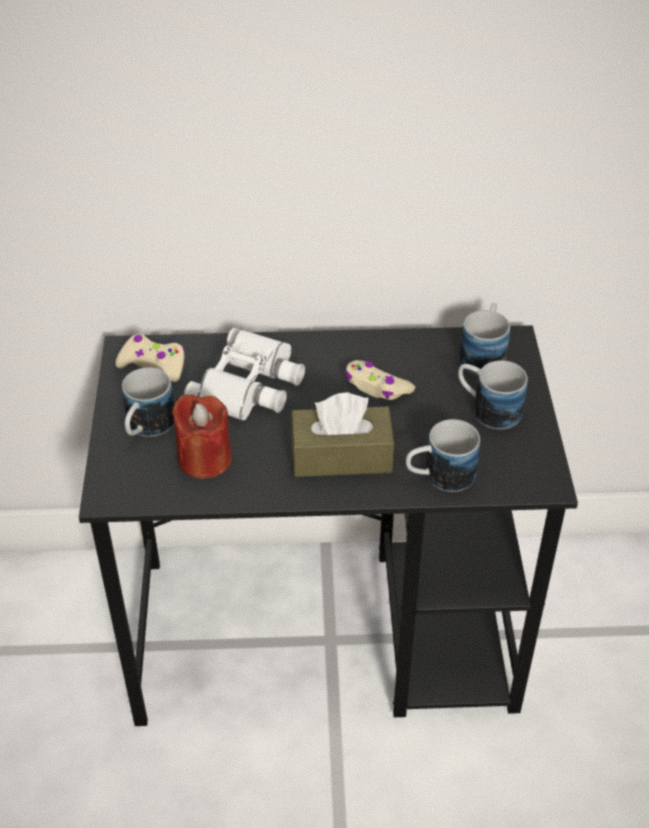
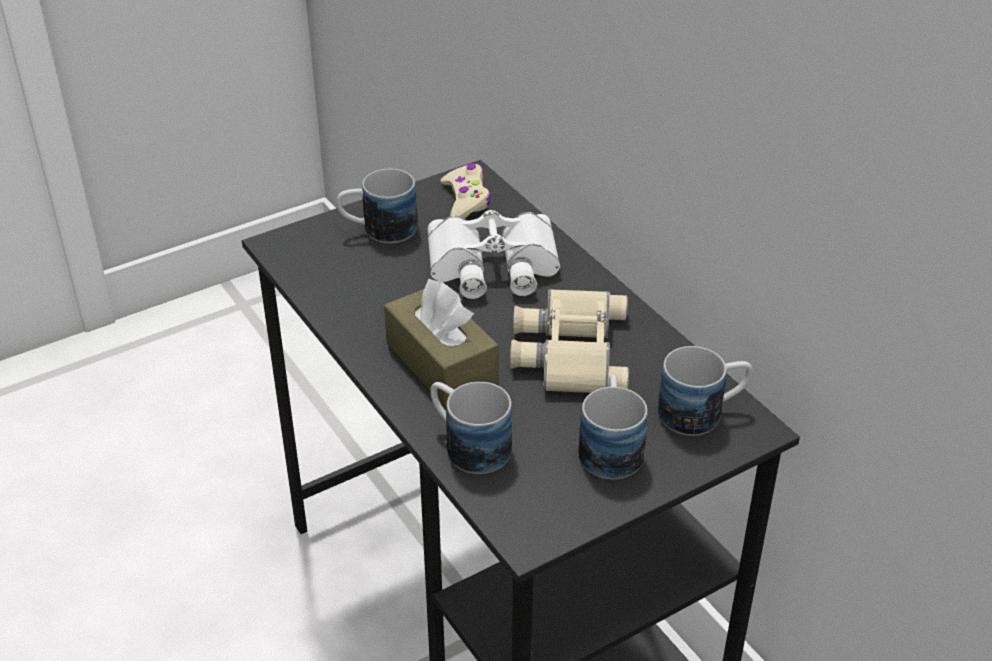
camera: 60 degrees right, 5 degrees down
red candle [171,394,232,479] -> none
beige game controller [345,360,415,400] -> beige binoculars [510,289,629,393]

